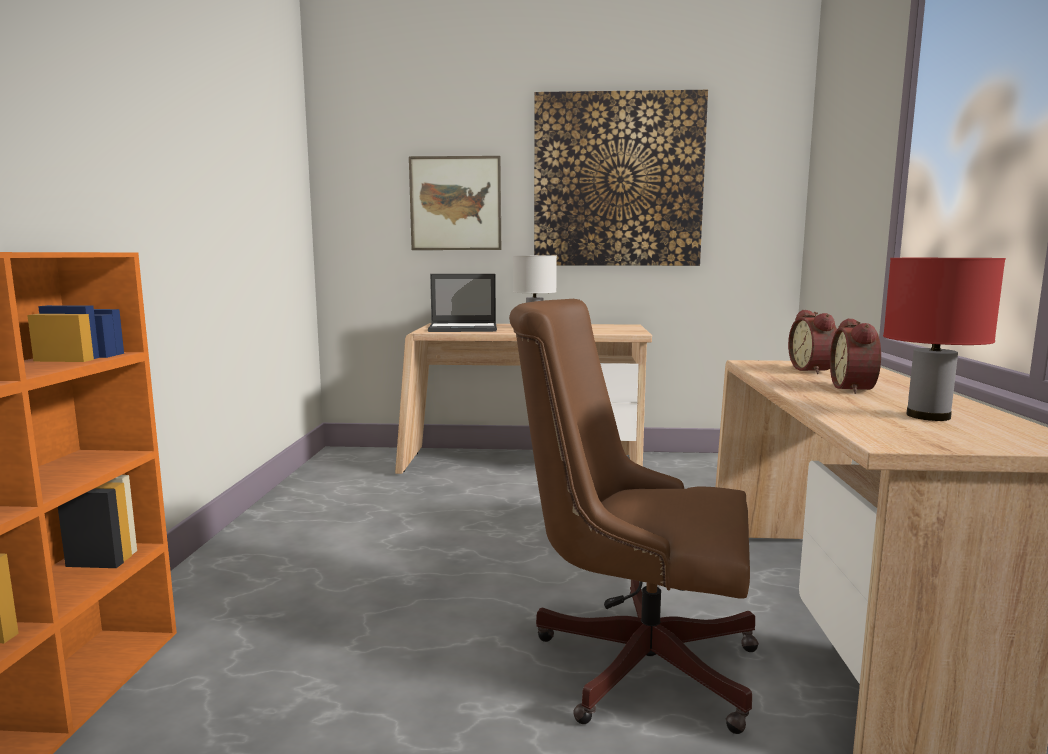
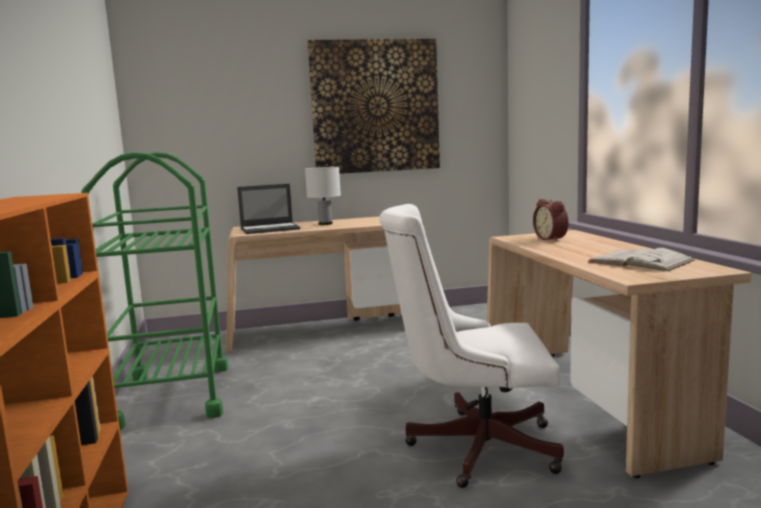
camera: 15 degrees left, 0 degrees up
picture [409,156,501,250] -> none
brown office chair [509,299,759,734] -> white office chair [379,204,564,488]
alarm clock [830,318,881,394] -> none
red table lamp [883,258,1006,421] -> white book [588,248,695,271]
none -> green cart [81,152,228,430]

